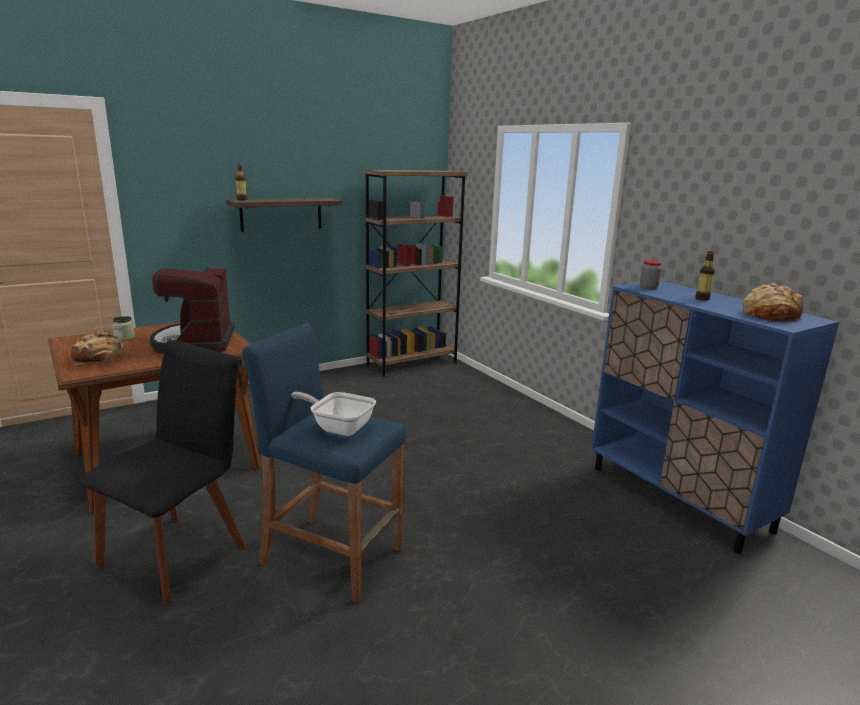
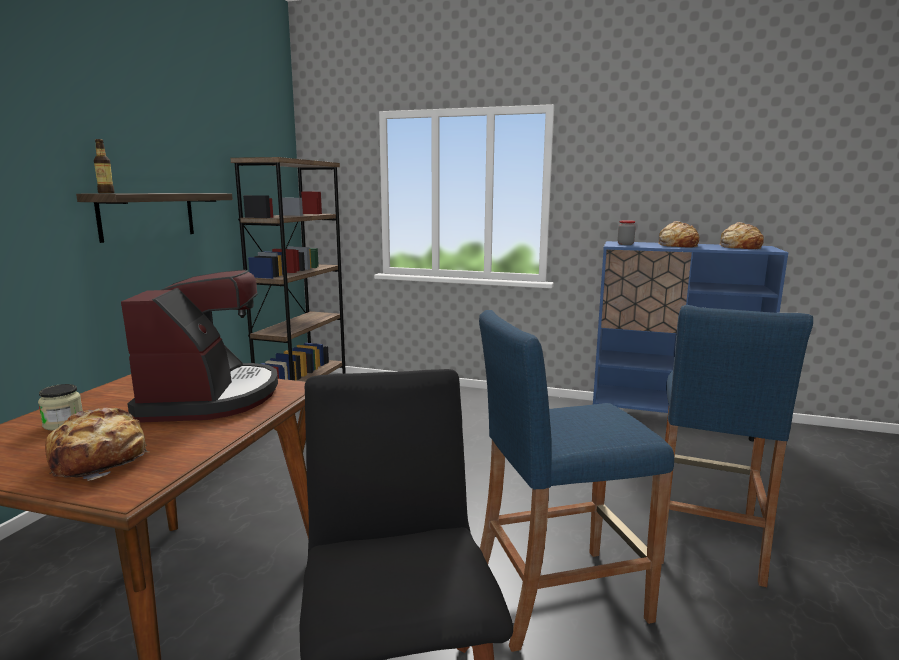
camera: 40 degrees left, 5 degrees down
coffee machine [150,267,235,353] -> coffee machine turned 135 degrees counterclockwise [121,270,278,423]
frying pan [291,392,376,436] -> none
bottle [695,251,715,301] -> bread [658,221,699,247]
none -> blue stool [662,305,813,587]

